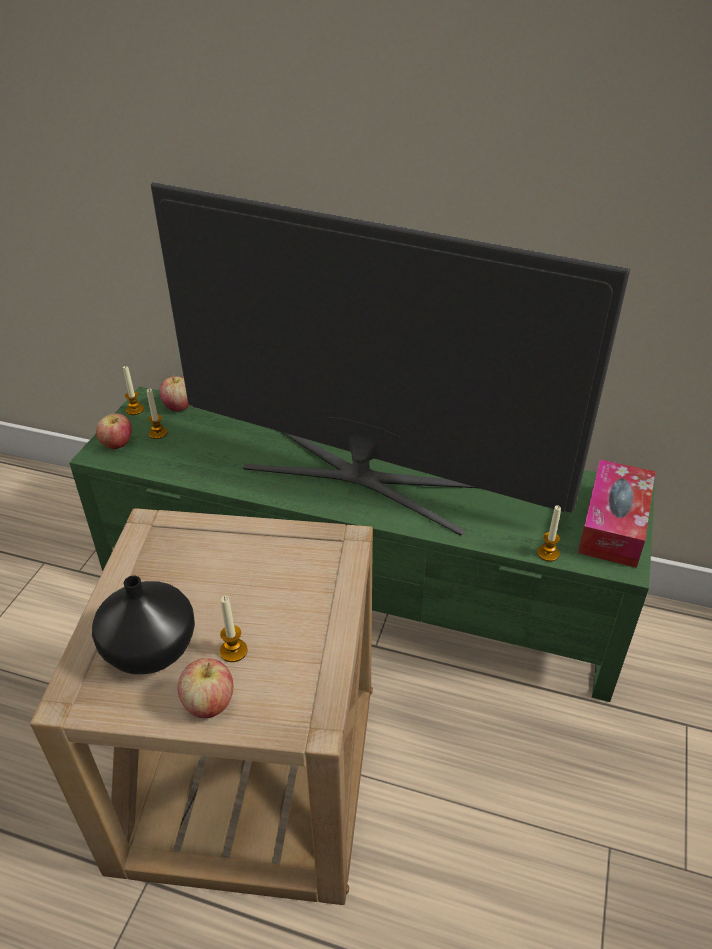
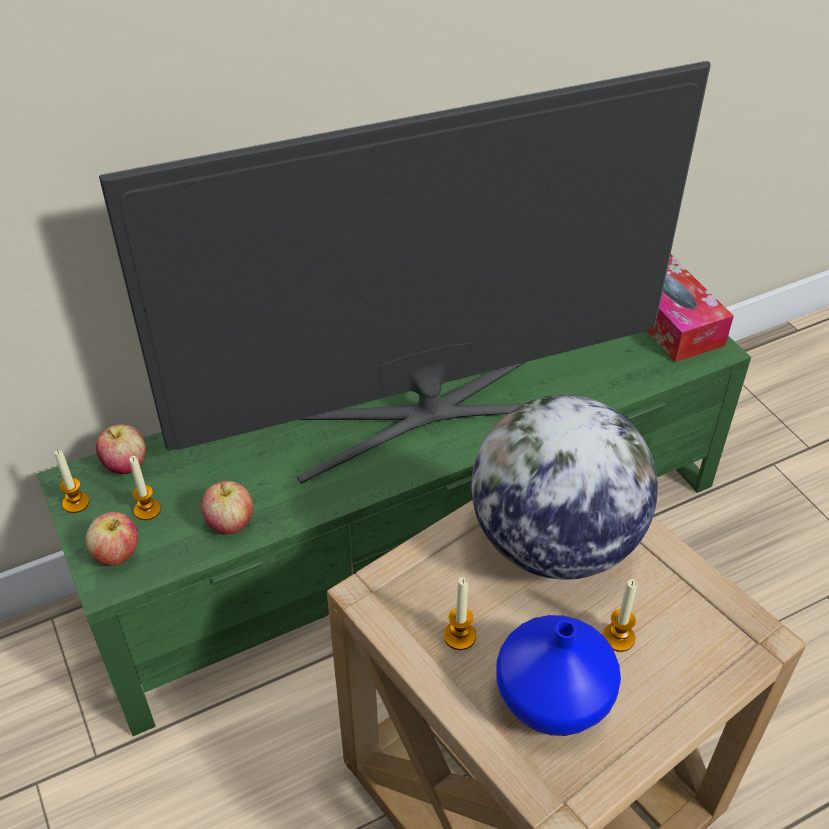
camera: 45 degrees left, 5 degrees up
black vase [92,576,195,674] -> blue vase [496,615,621,736]
apple [177,658,233,718] -> apple moved to [201,481,253,534]
candle [537,505,561,561] -> candle moved to [444,578,476,650]
none -> globe [472,395,658,580]

